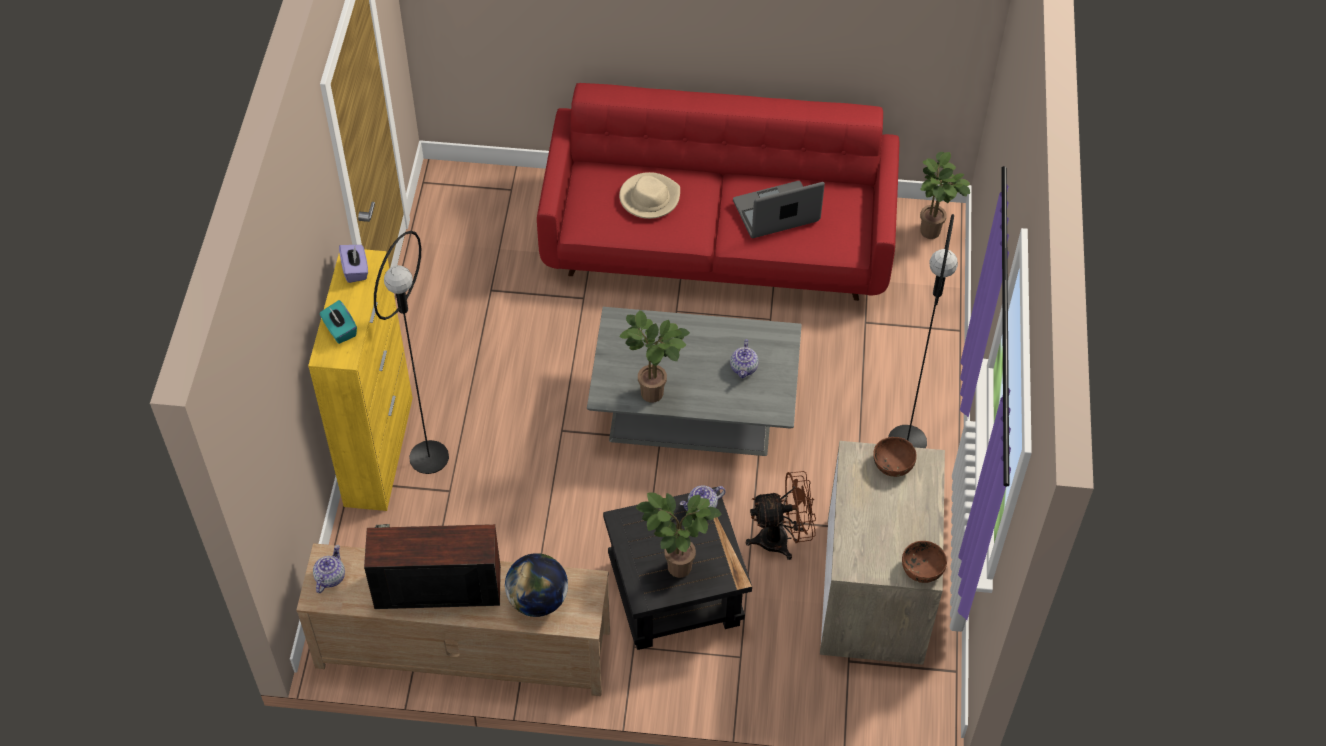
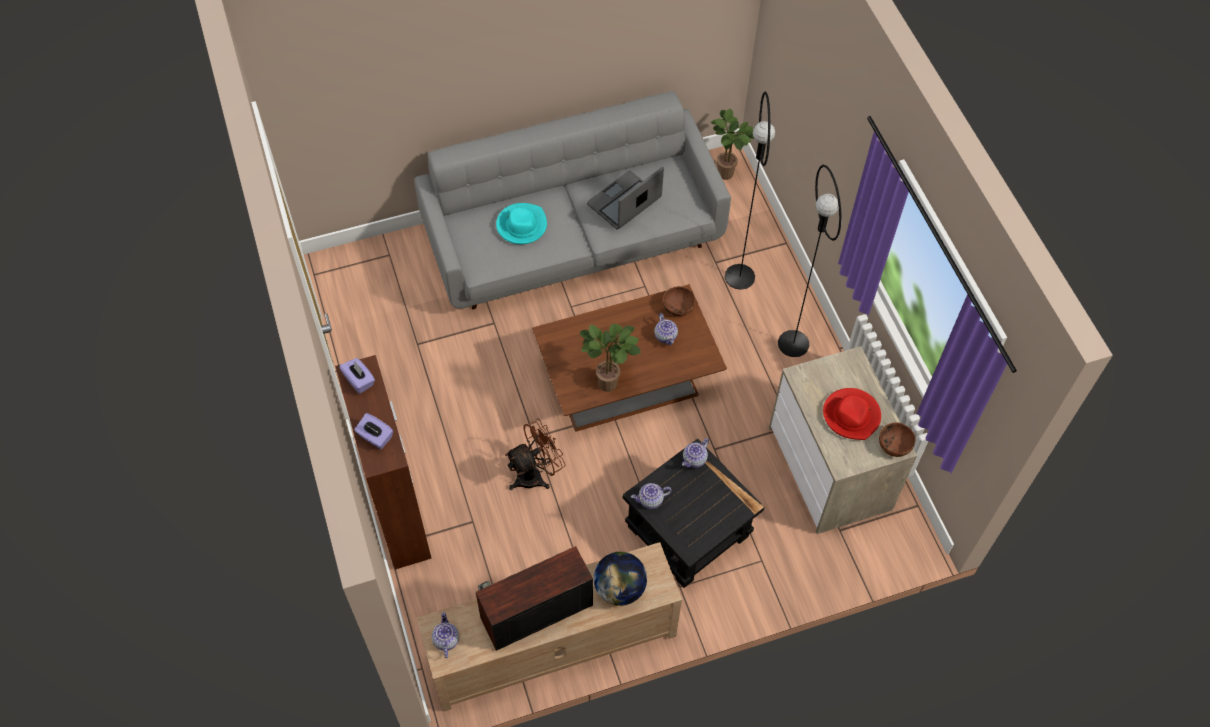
camera: 25 degrees left, 5 degrees up
yellow cabinet [308,249,413,511] -> brown cabinet [335,355,432,570]
turquoise tissue box [320,300,357,344] -> purple tissue box [354,413,393,449]
black floor lamp [374,230,449,474] -> black floor lamp moved to [725,92,775,290]
red sofa [537,83,899,301] -> grey sofa [414,91,731,309]
grey coffee table [587,307,802,456] -> brown coffee table [532,284,727,431]
beige hat [619,172,680,219] -> turquoise hat [496,203,547,244]
potted plant [636,492,722,578] -> none
brown fan [745,471,816,560] -> brown fan moved to [505,419,566,490]
brown bowl [873,437,917,477] -> brown bowl moved to [663,286,695,317]
none -> teapot [631,483,672,509]
none -> red hat [823,388,881,440]

